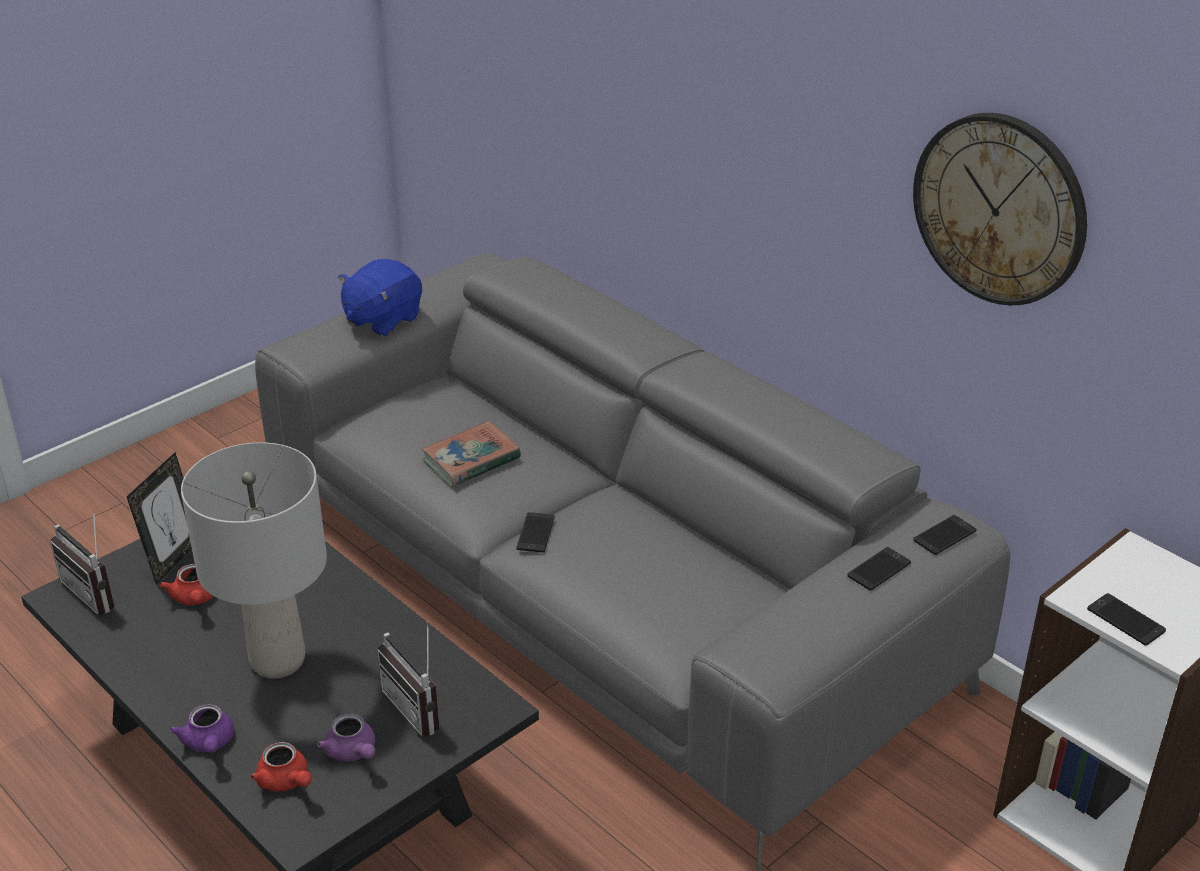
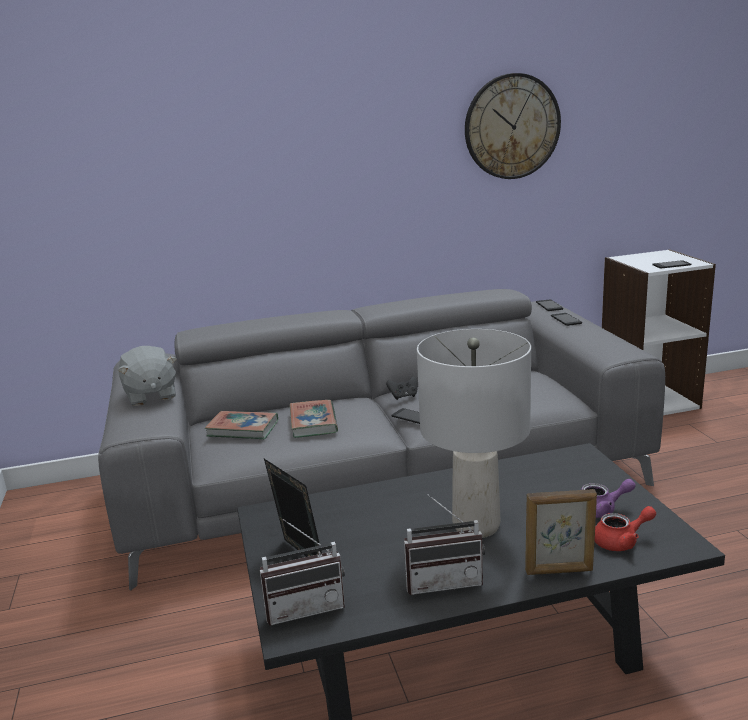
camera: 60 degrees left, 15 degrees down
red teapot [159,564,213,605] -> none
purple teapot [170,704,234,753] -> picture frame [525,489,597,575]
blue plush toy [338,259,422,336] -> grey plush toy [118,346,177,406]
radio [377,621,440,737] -> radio moved to [404,494,485,595]
none -> book [205,411,278,439]
none -> black game controller [386,376,418,400]

